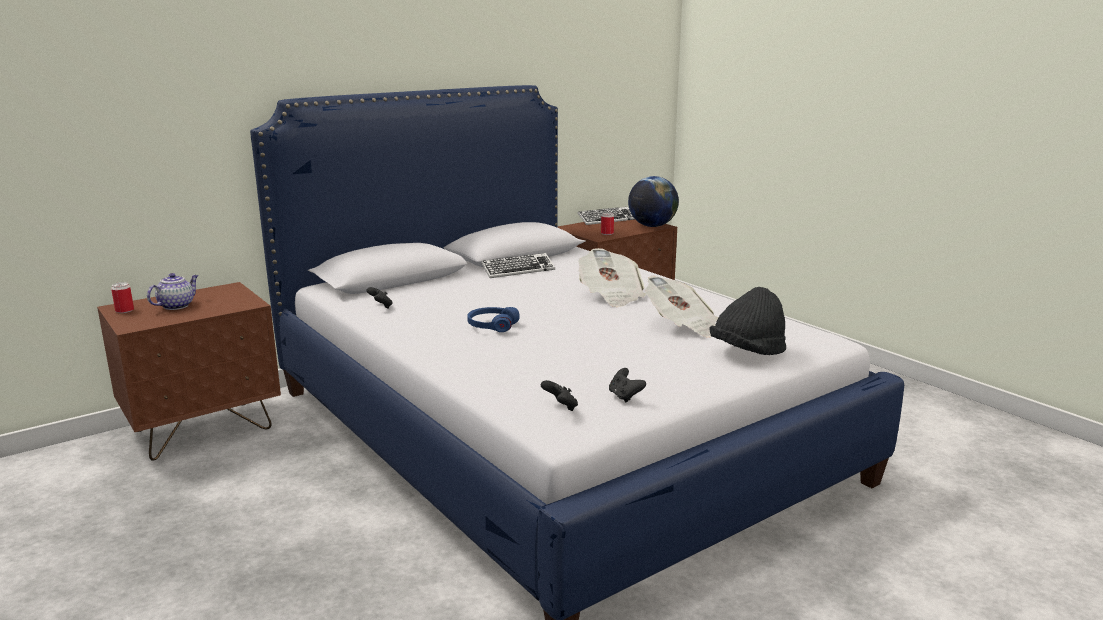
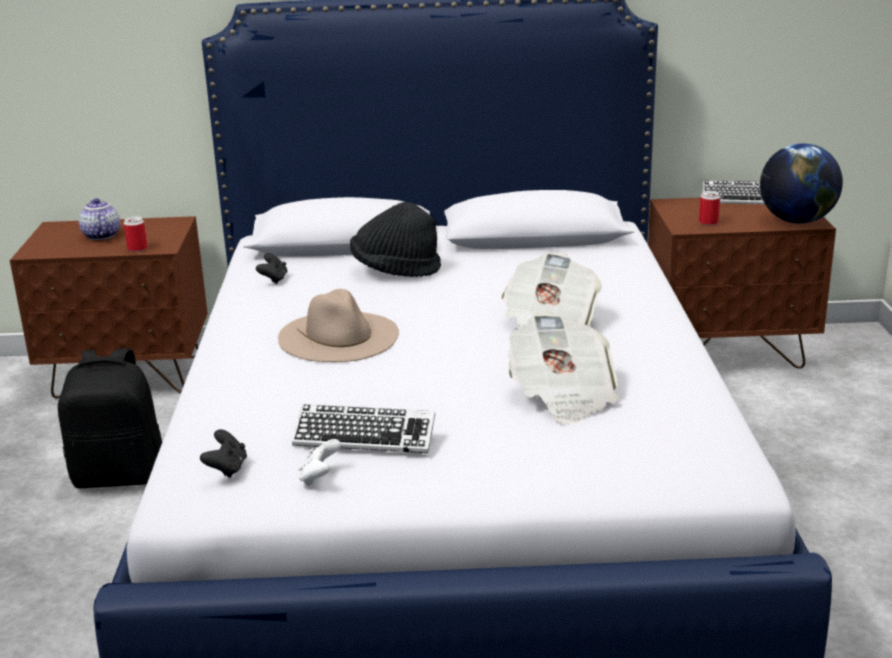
camera: 35 degrees right, 5 degrees up
can [111,282,134,313] -> can moved to [124,216,147,252]
teapot [147,273,199,310] -> teapot turned 90 degrees counterclockwise [79,198,120,240]
blue headphones [467,307,520,332] -> beige hat [278,289,399,362]
keyboard [481,253,555,278] -> keyboard moved to [292,404,435,453]
black game controller [609,368,646,403] -> white game controller [299,439,341,486]
black hat [709,287,786,355] -> black hat moved to [350,202,441,277]
none -> black backpack [58,348,162,488]

